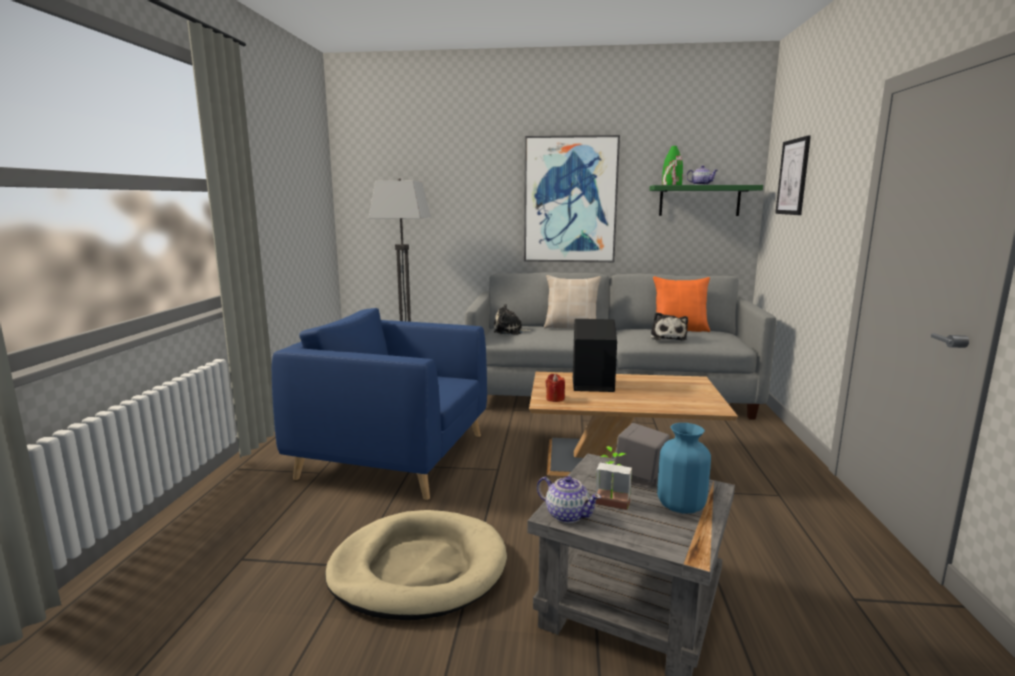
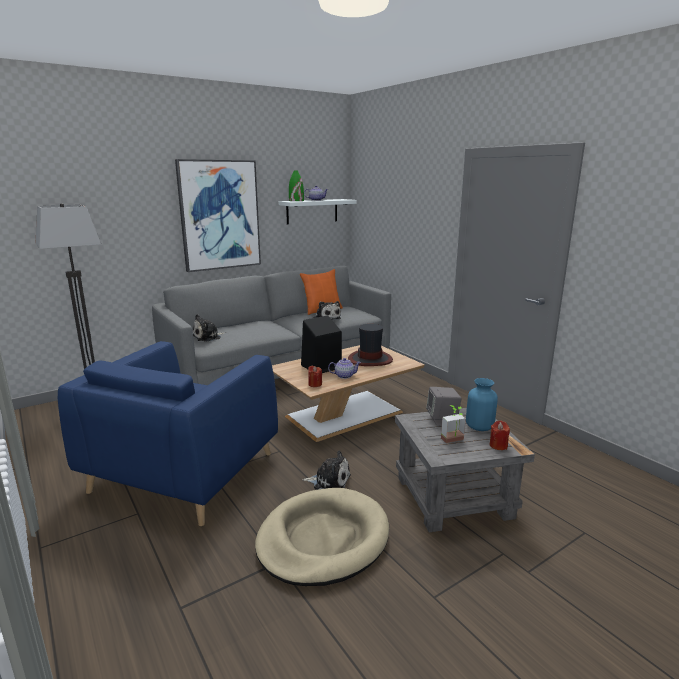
camera: 40 degrees left, 5 degrees up
blue armchair [272,308,487,500] -> blue armchair turned 45 degrees counterclockwise [58,341,278,526]
teapot [537,476,601,523] -> teapot moved to [328,358,361,379]
beige pillow [544,275,601,329] -> none
green shelf [649,185,763,216] -> white shelf [279,199,357,224]
picture [775,136,811,215] -> none
none -> plush toy [302,451,351,490]
none -> hat [348,324,393,366]
none -> red candle [489,420,510,450]

